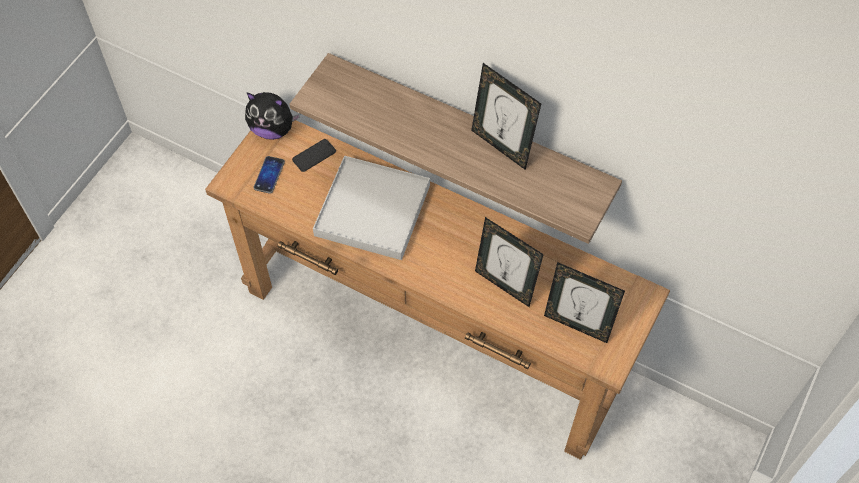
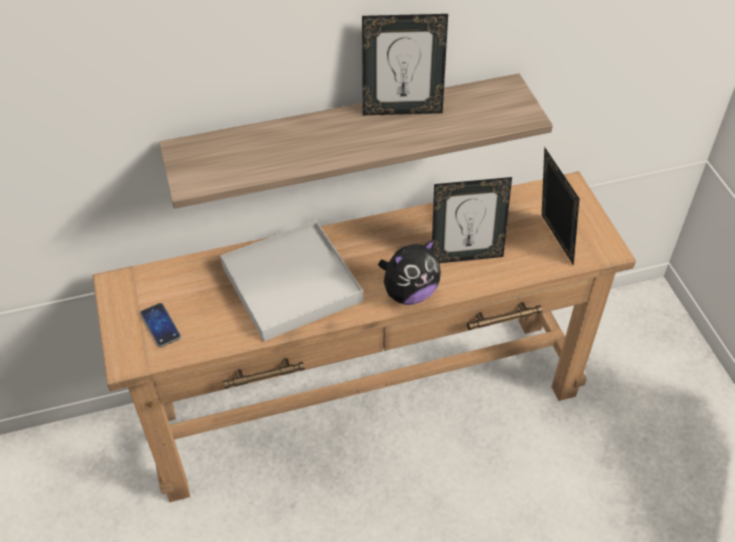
camera: 45 degrees left, 10 degrees down
plush toy [245,92,300,140] -> plush toy moved to [378,239,441,305]
phone [292,139,336,172] -> none
picture frame [544,262,625,343] -> picture frame turned 90 degrees counterclockwise [542,147,580,266]

